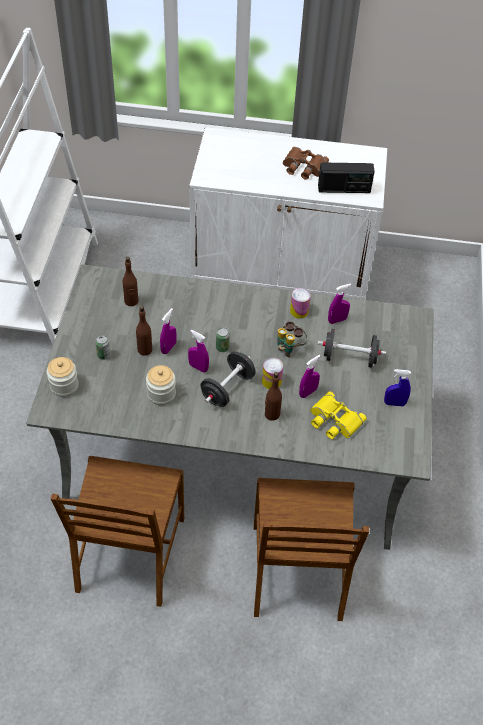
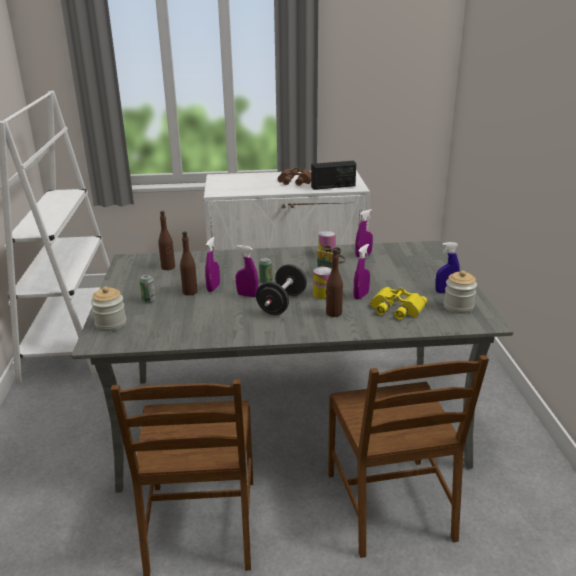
camera: 10 degrees left, 25 degrees down
jar [146,365,176,405] -> jar moved to [444,271,477,314]
black dumbbell [318,329,386,368] -> none

